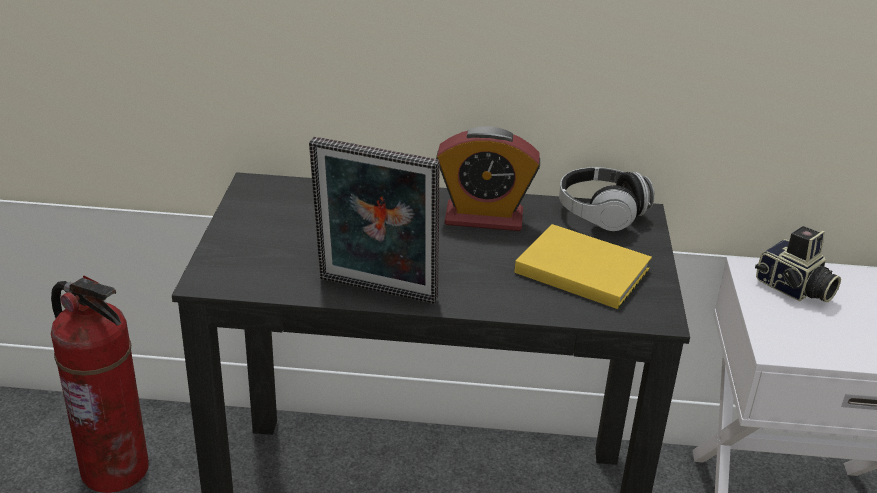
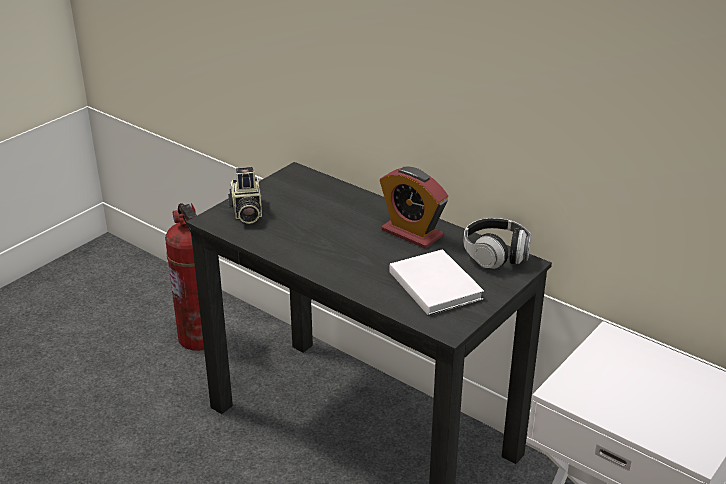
camera: 35 degrees right, 0 degrees up
picture frame [309,137,440,304] -> none
yellow book [515,224,652,309] -> white book [389,249,484,316]
camera [755,226,841,302] -> camera moved to [228,167,262,224]

